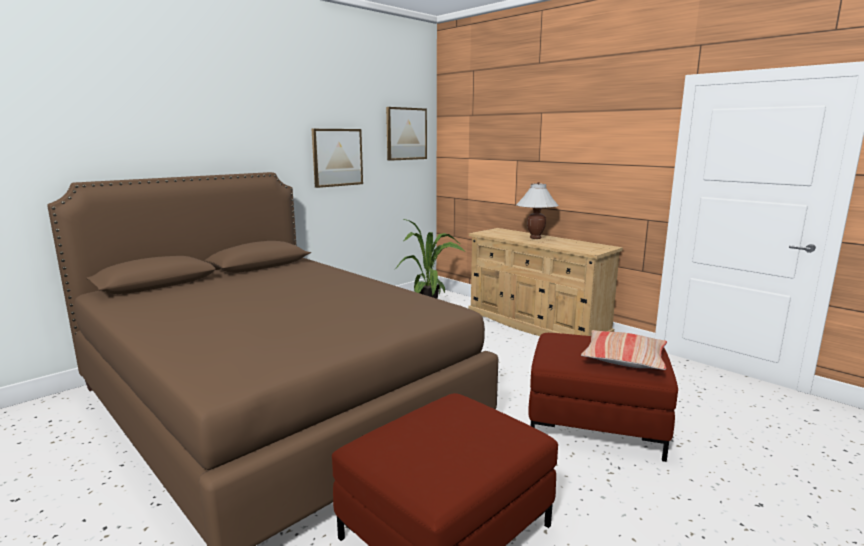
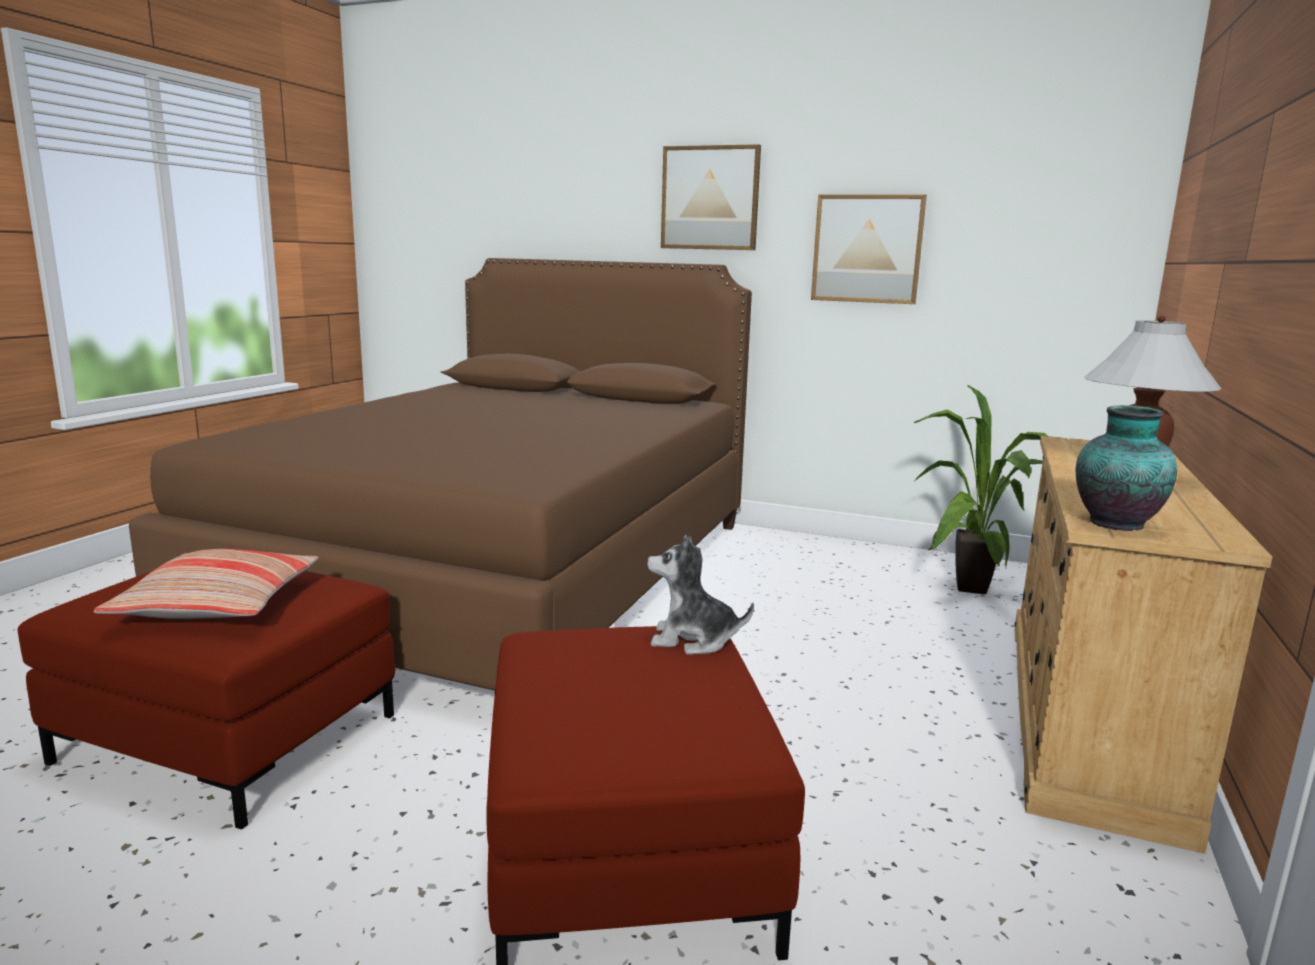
camera: 65 degrees right, 0 degrees up
picture [386,107,427,161] -> picture moved to [661,144,761,250]
pillow [581,330,667,370] -> pillow moved to [94,549,319,619]
none -> plush toy [647,534,754,655]
none -> vase [1075,405,1177,531]

